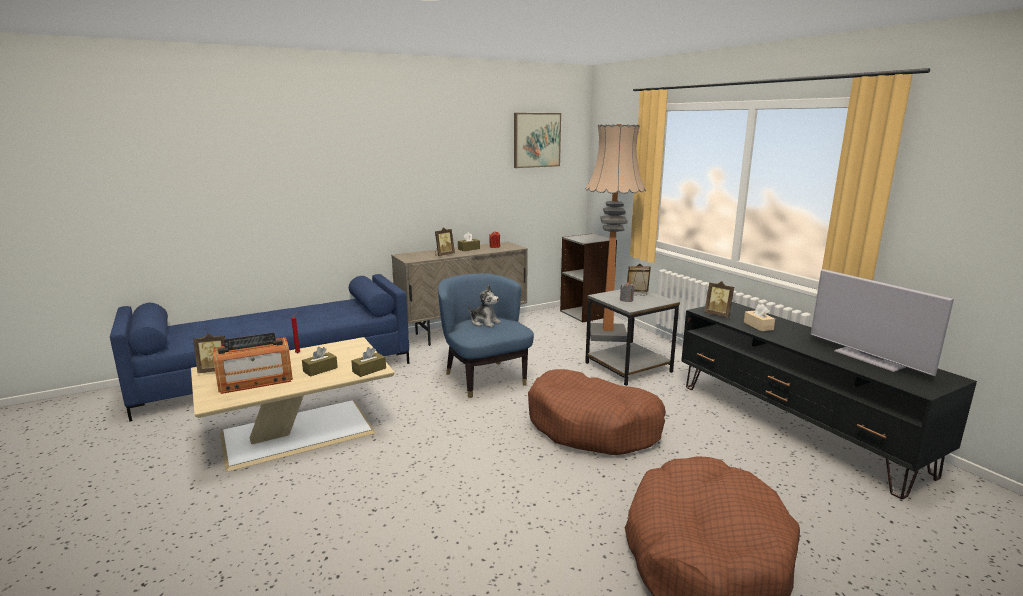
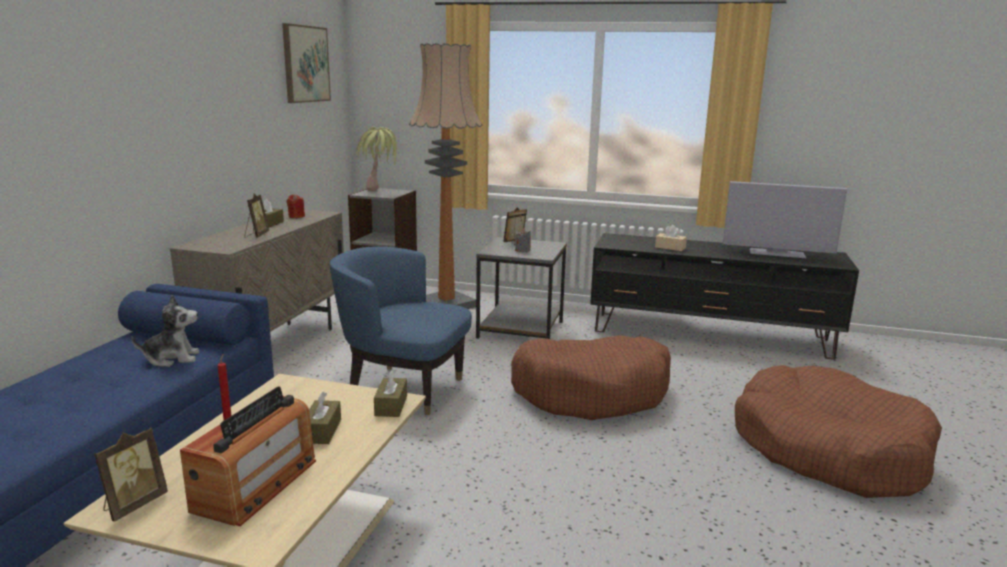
camera: 45 degrees left, 0 degrees up
plush toy [468,285,501,327] -> plush toy moved to [131,295,199,367]
picture frame [704,281,734,317] -> none
none -> potted plant [356,127,400,191]

